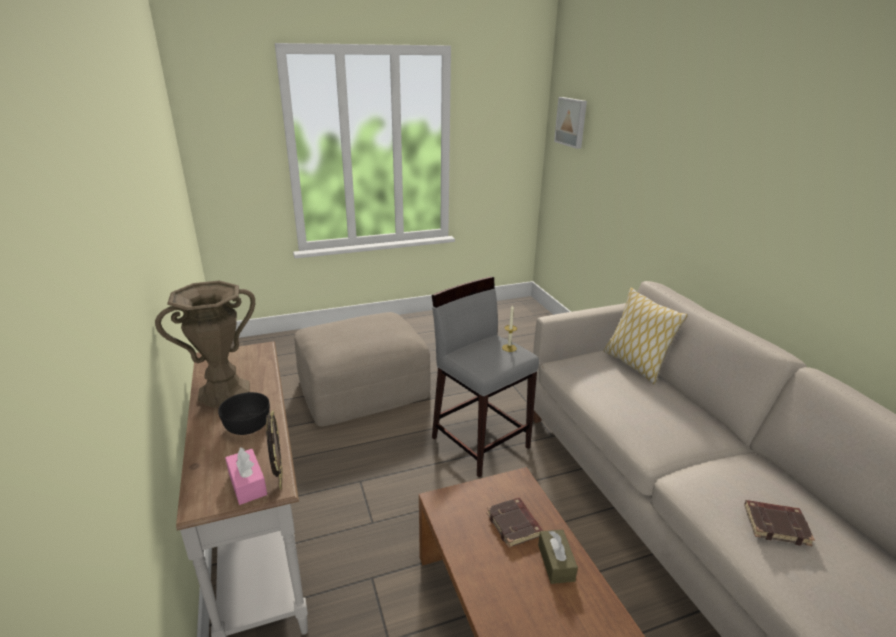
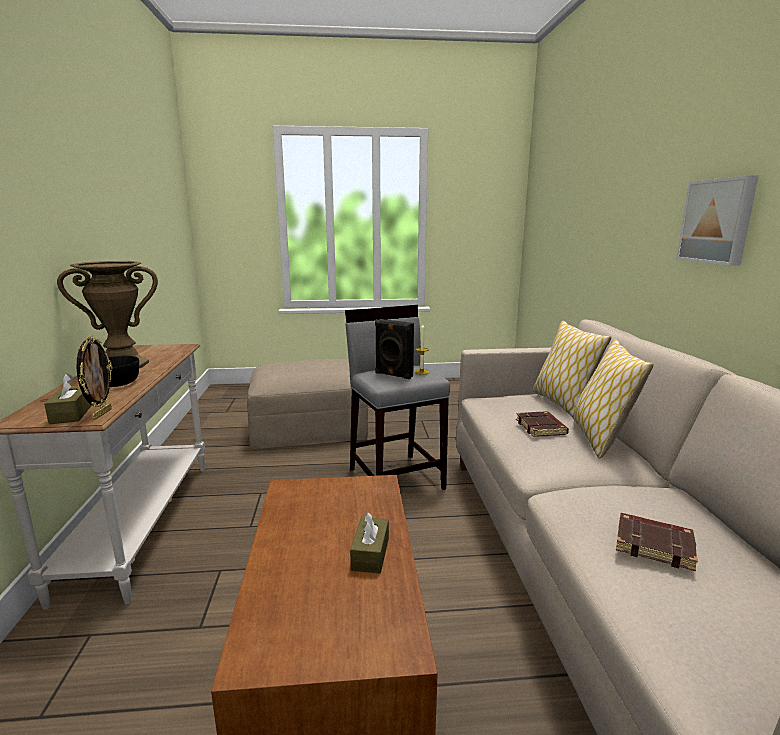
camera: 15 degrees right, 10 degrees down
pink tissue box [225,447,267,505] -> brown tissue box [44,373,92,424]
brown book [487,498,544,548] -> brown book moved to [516,411,569,437]
picture [554,97,587,149] -> picture moved to [676,175,759,266]
none -> black speaker [375,319,414,379]
none -> pillow [573,339,654,458]

